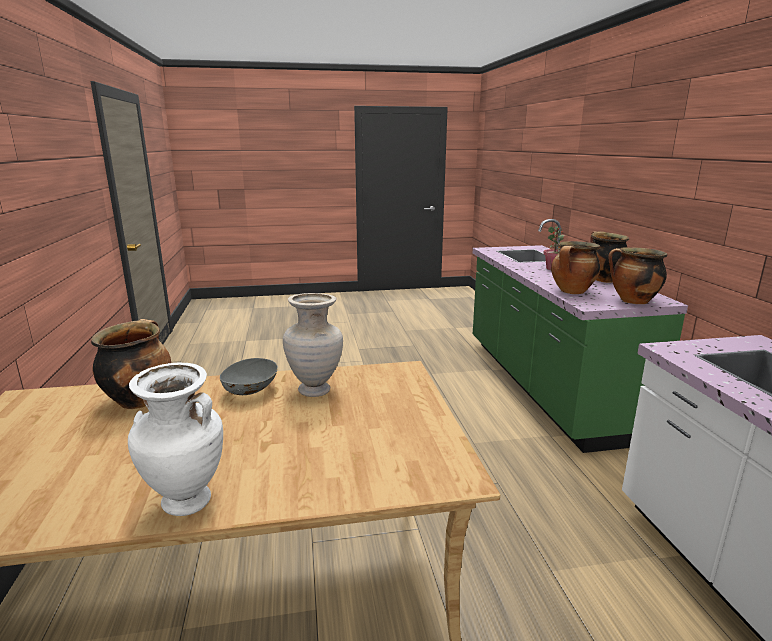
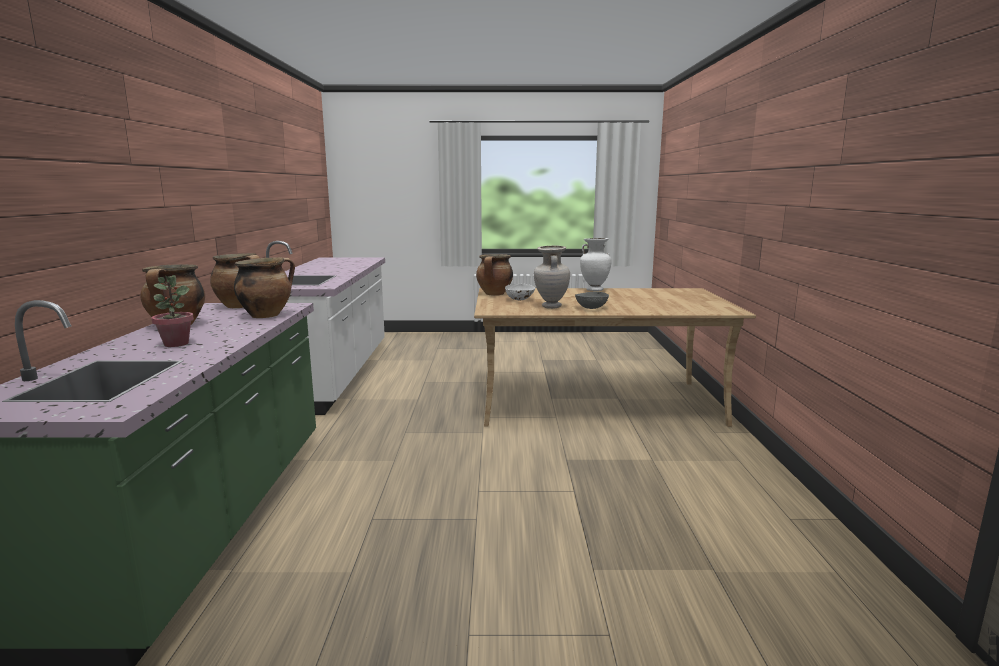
camera: 170 degrees left, 5 degrees down
cooking pot [91,319,171,409] -> cooking pot moved to [476,254,513,296]
none -> white bowl [505,284,535,300]

